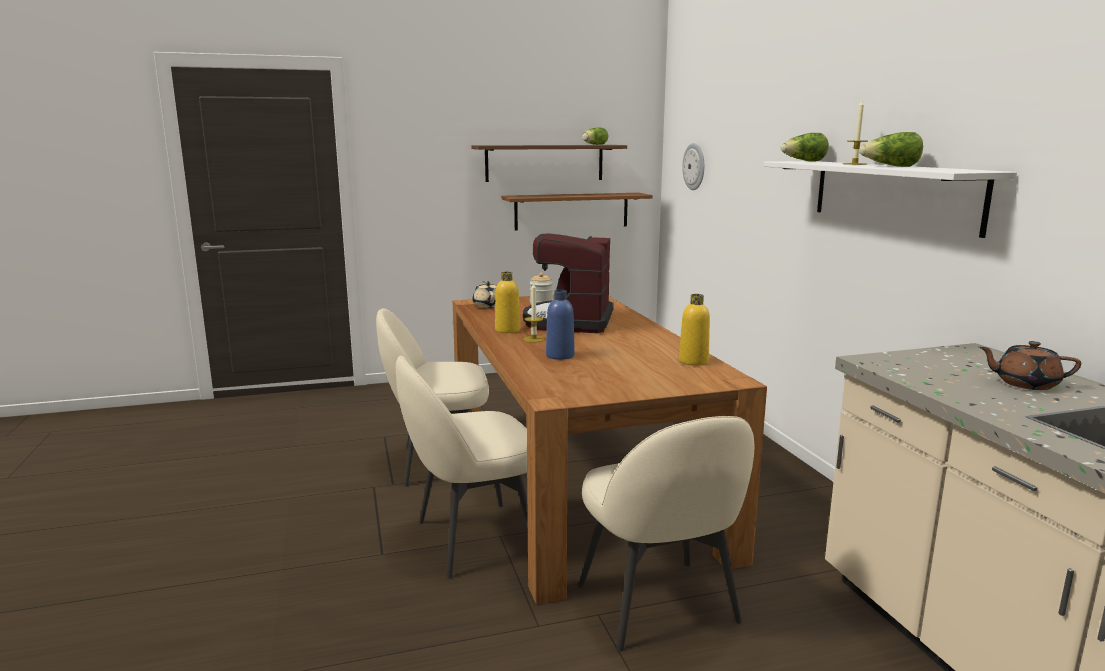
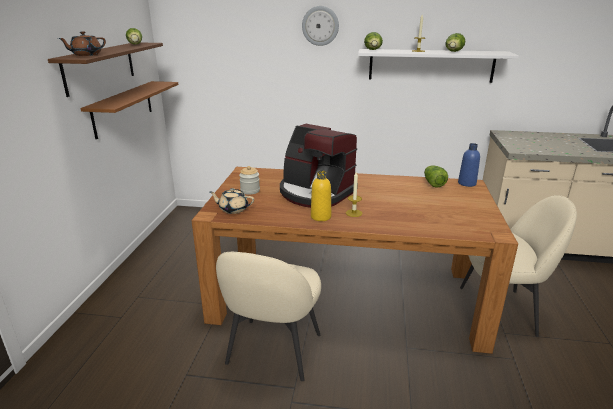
camera: 65 degrees left, 10 degrees up
beige chair [396,355,528,579] -> none
blue bottle [546,290,575,360] -> blue bottle moved to [458,143,480,187]
yellow bottle [679,294,710,366] -> lettuce [424,165,448,188]
wall clock [682,143,704,190] -> wall clock moved to [302,6,339,46]
brown teapot [979,341,1081,390] -> brown teapot moved to [58,31,106,56]

